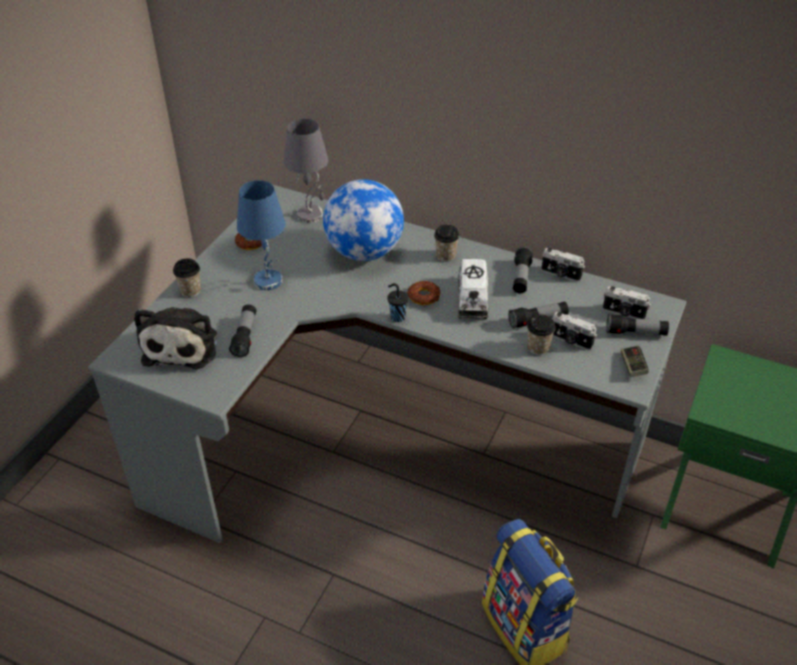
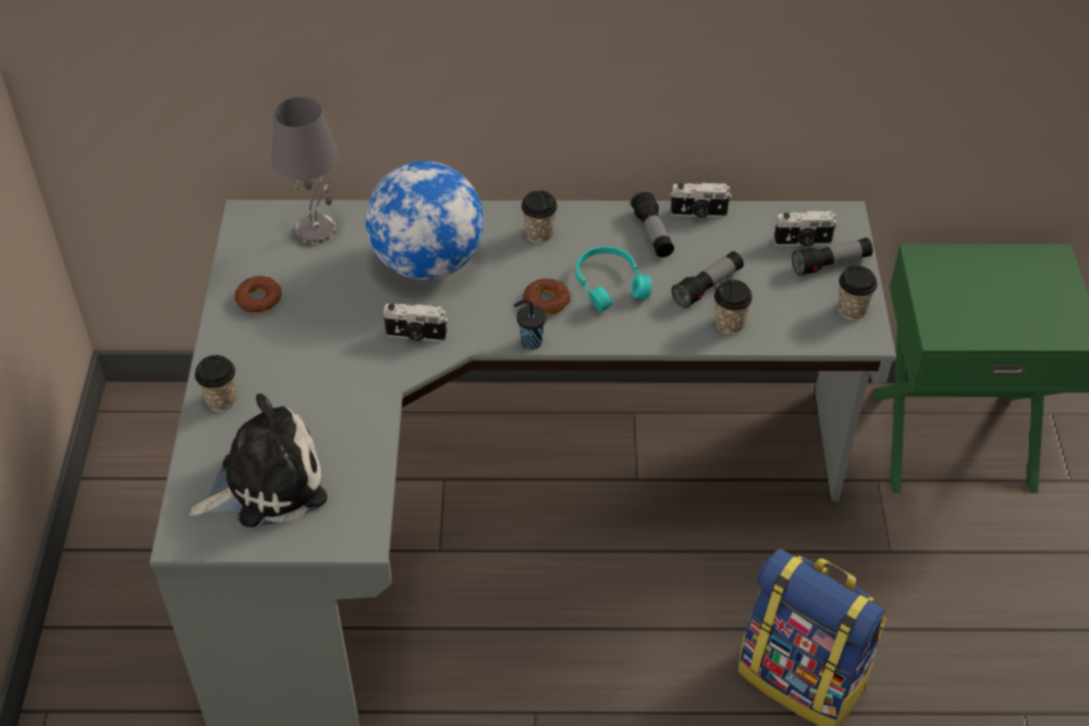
camera: 25 degrees left, 5 degrees up
plush toy [134,307,217,369] -> plush toy turned 90 degrees counterclockwise [190,394,327,527]
flashlight [229,304,256,357] -> none
blue table lamp [237,180,286,290] -> none
toy truck [458,259,488,319] -> turquoise headphones [576,246,652,312]
camera [552,312,597,350] -> camera moved to [382,303,448,342]
game controller [621,345,649,377] -> cup [838,266,877,320]

